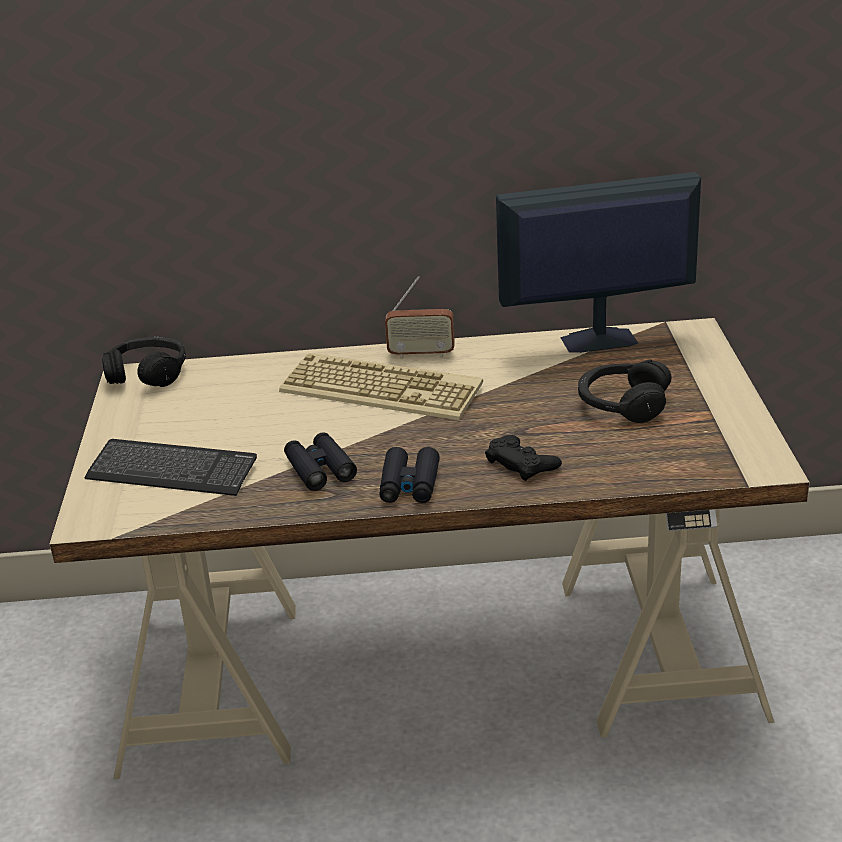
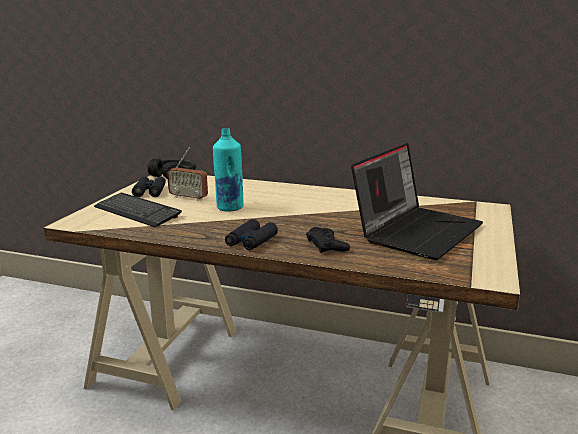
camera: 20 degrees right, 10 degrees down
keyboard [279,353,483,420] -> none
black binoculars [284,432,357,491] -> black binoculars moved to [132,176,166,197]
radio [385,276,455,359] -> radio moved to [167,148,208,201]
monitor [496,172,701,353] -> none
black headphones [578,360,672,423] -> laptop [351,143,483,260]
none -> turquoise bottle [213,128,244,212]

